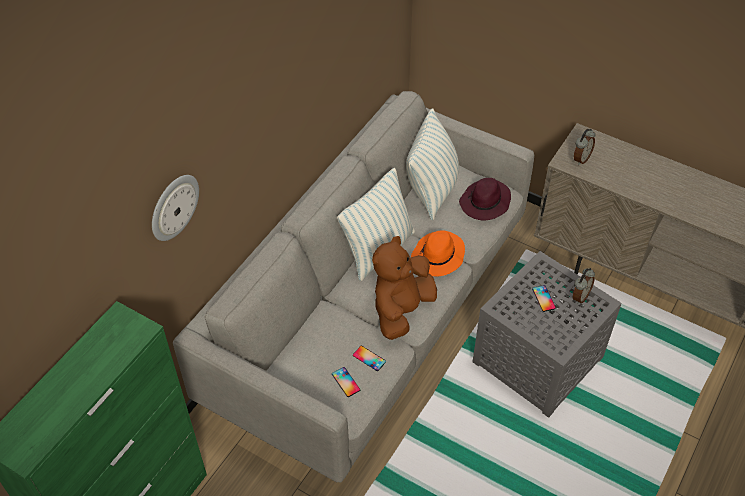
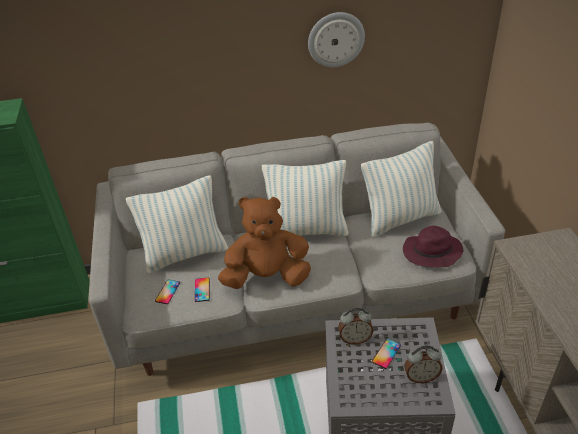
camera: 50 degrees right, 10 degrees down
wall clock [152,175,199,241] -> wall clock moved to [308,12,365,67]
orange hat [411,230,465,277] -> none
alarm clock [574,129,595,165] -> alarm clock moved to [338,308,373,344]
none -> pillow [126,175,228,274]

